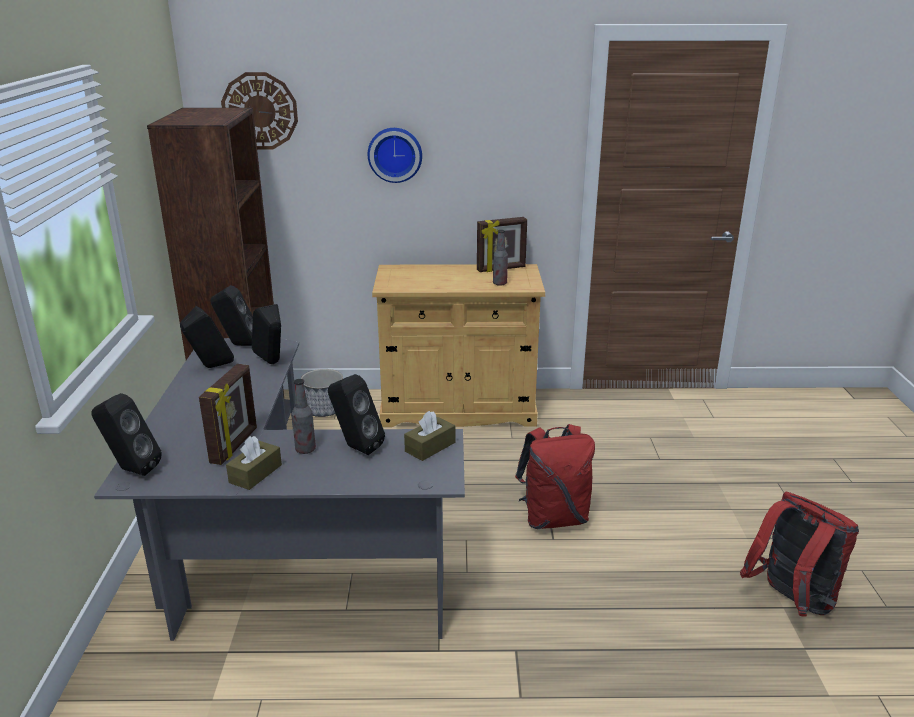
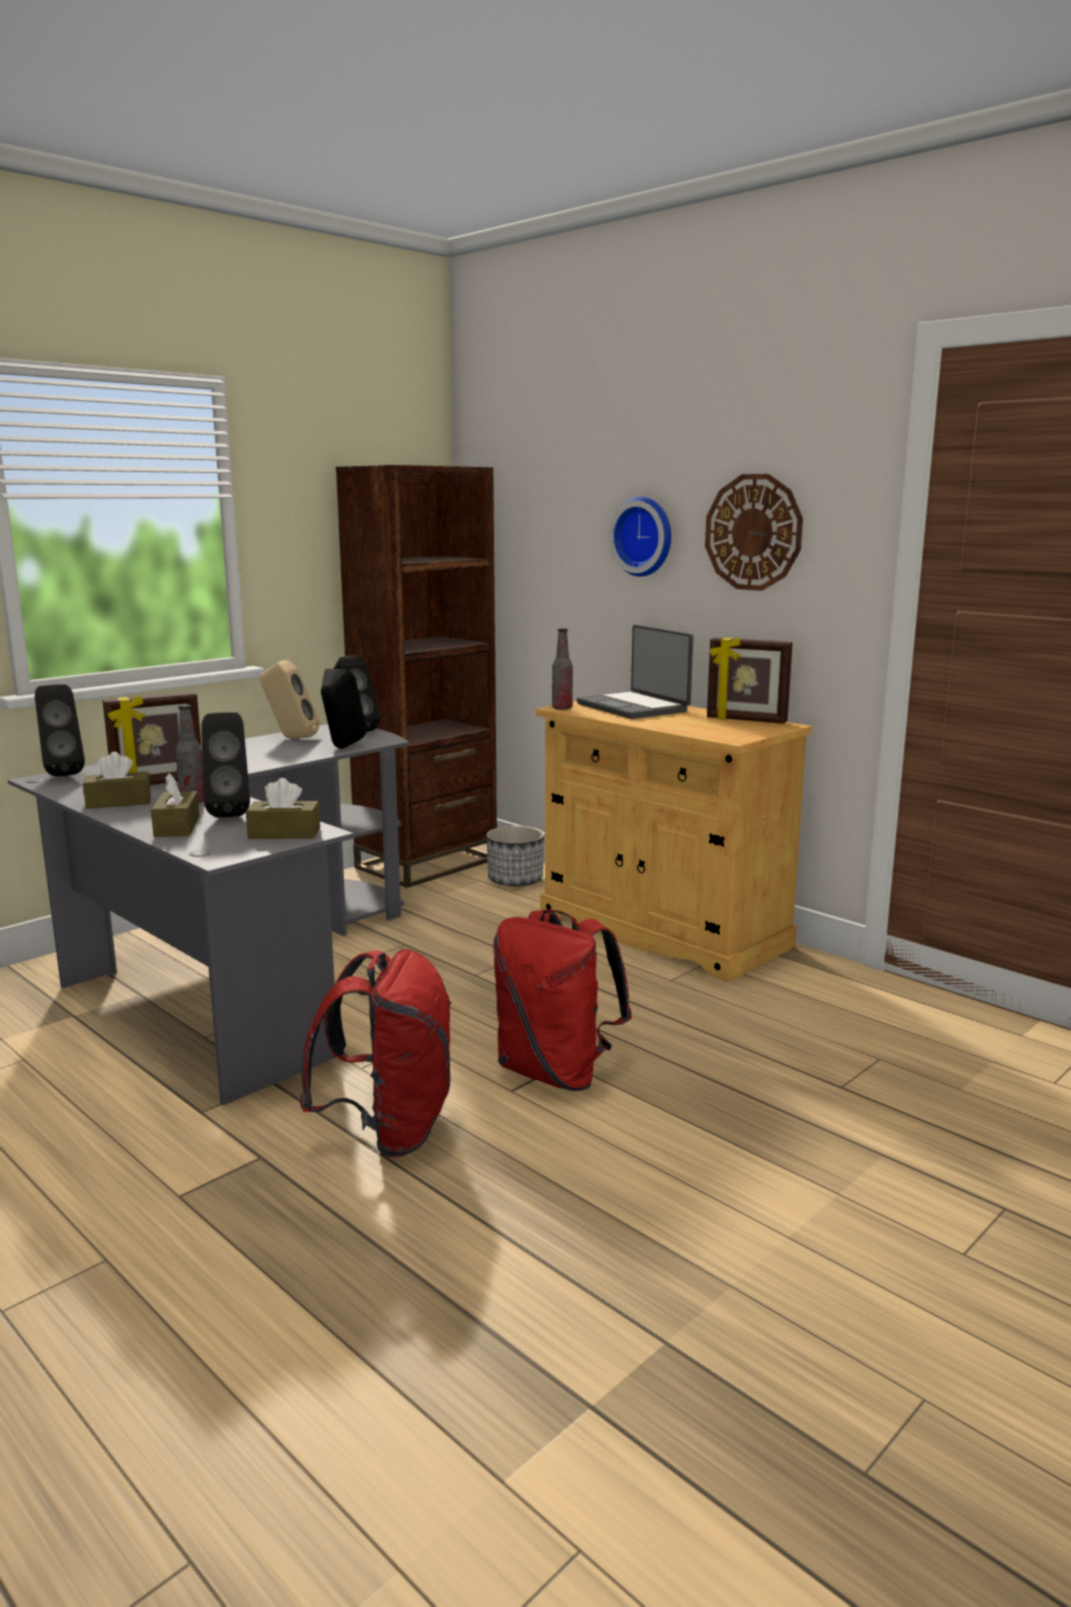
camera: 45 degrees right, 10 degrees down
black speaker [180,306,234,368] -> beige speaker [260,660,320,739]
wall clock [221,72,298,150] -> wall clock moved to [705,474,803,591]
bottle [493,230,508,286] -> bottle moved to [552,628,573,710]
red backpack [740,492,859,617] -> red backpack moved to [299,949,452,1158]
none -> brown tissue box [151,773,200,837]
none -> laptop [576,625,693,719]

